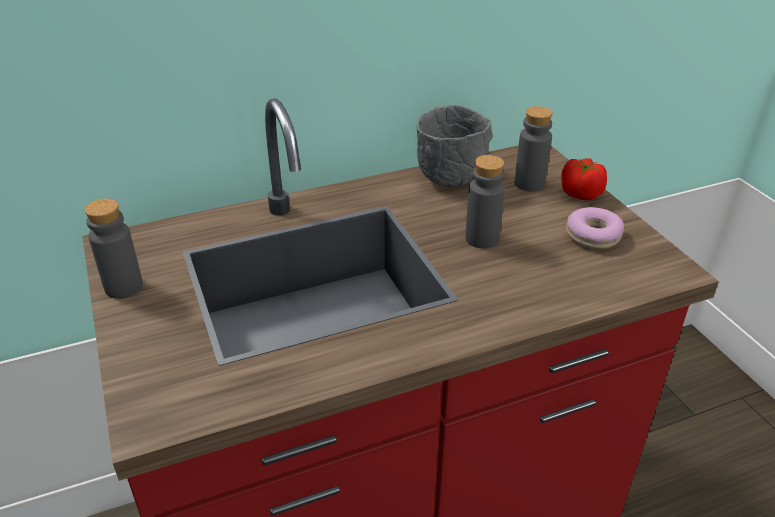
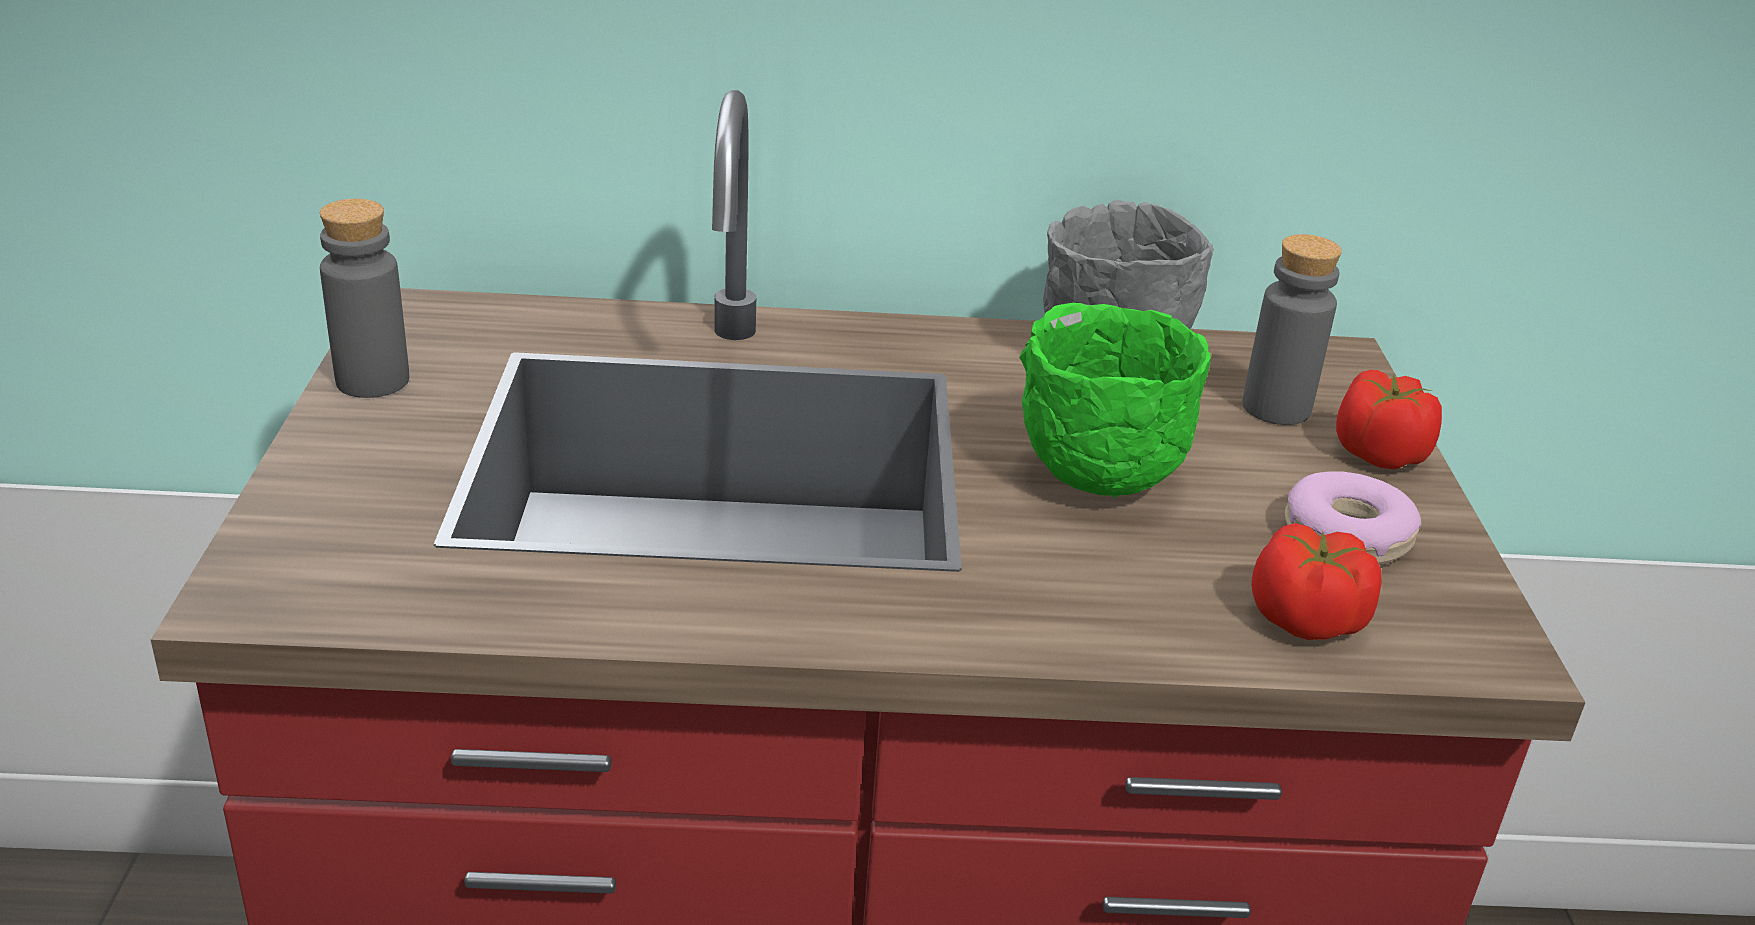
camera: 20 degrees right, 5 degrees down
grey bottle [465,155,505,248] -> green bowl [1019,303,1211,498]
none -> tomato [1251,523,1382,640]

